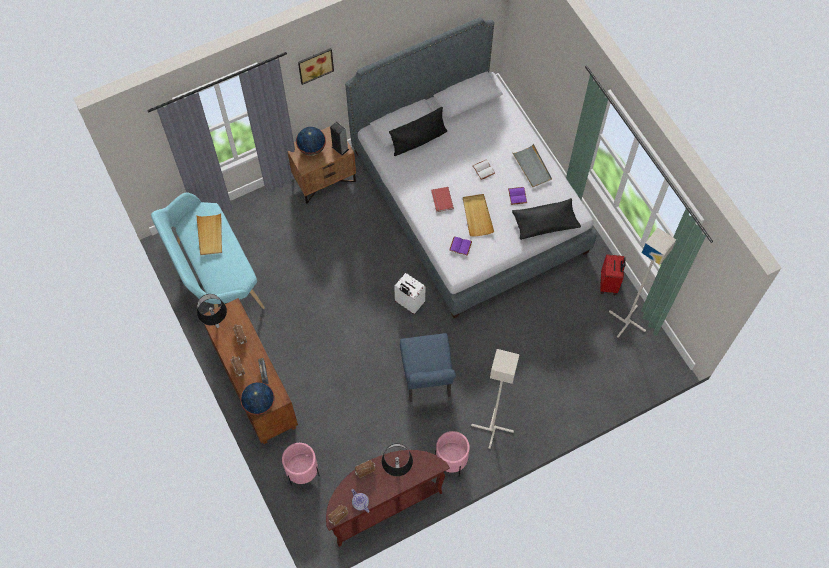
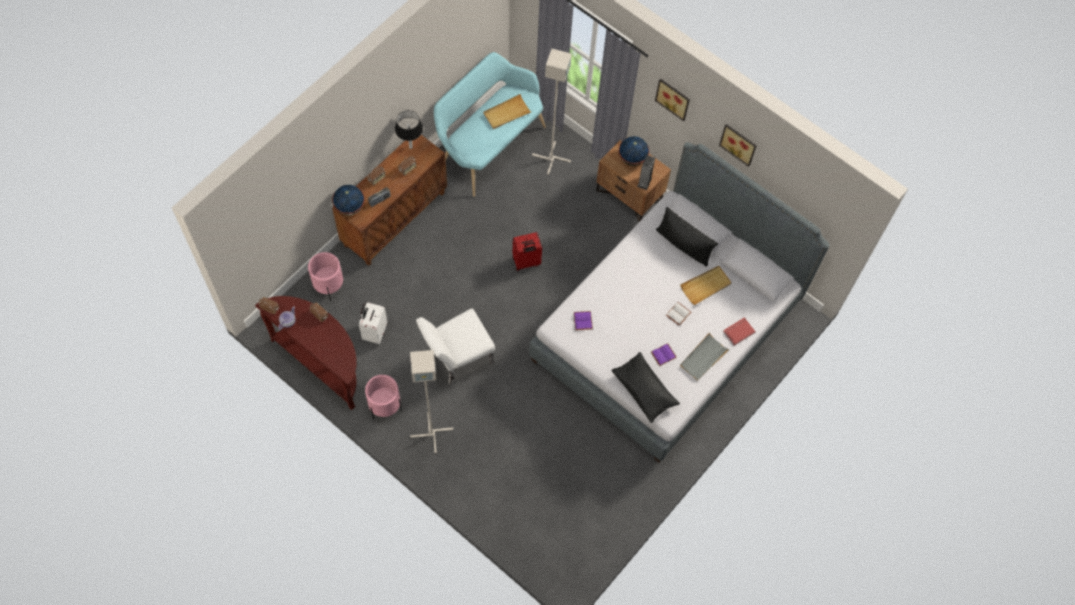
camera: 65 degrees right, 0 degrees up
black table lamp [382,443,413,476] -> none
white suitcase [394,273,425,314] -> white suitcase moved to [359,302,387,344]
blue chair [400,333,456,402] -> white chair [416,308,495,385]
red book [431,187,454,212] -> red book moved to [723,317,756,346]
beige tray [463,194,494,237] -> beige tray moved to [680,266,732,305]
red suitcase [600,254,626,295] -> red suitcase moved to [512,232,542,271]
grey floor lamp [609,228,676,338] -> grey floor lamp moved to [532,49,572,175]
none -> picture [719,124,757,167]

